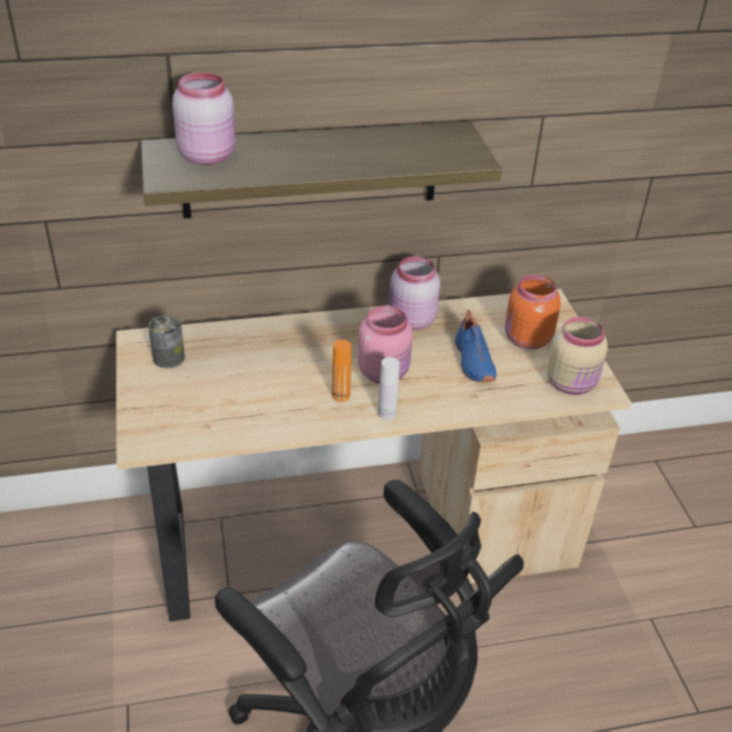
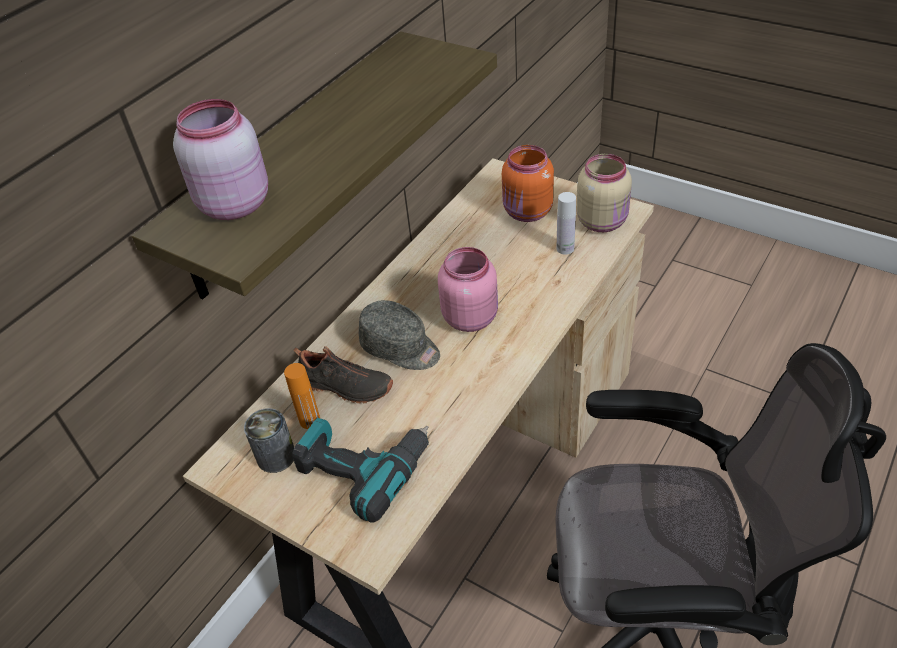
camera: 40 degrees left, 5 degrees up
orange bottle [332,340,351,402] -> orange bottle moved to [284,363,320,429]
white bottle [378,357,400,420] -> white bottle moved to [557,192,576,255]
pink jar [389,256,440,330] -> none
blue shoe [455,310,496,382] -> none
none -> power drill [292,418,429,523]
none -> black shoe [293,346,393,403]
none -> grey cap [359,300,440,370]

